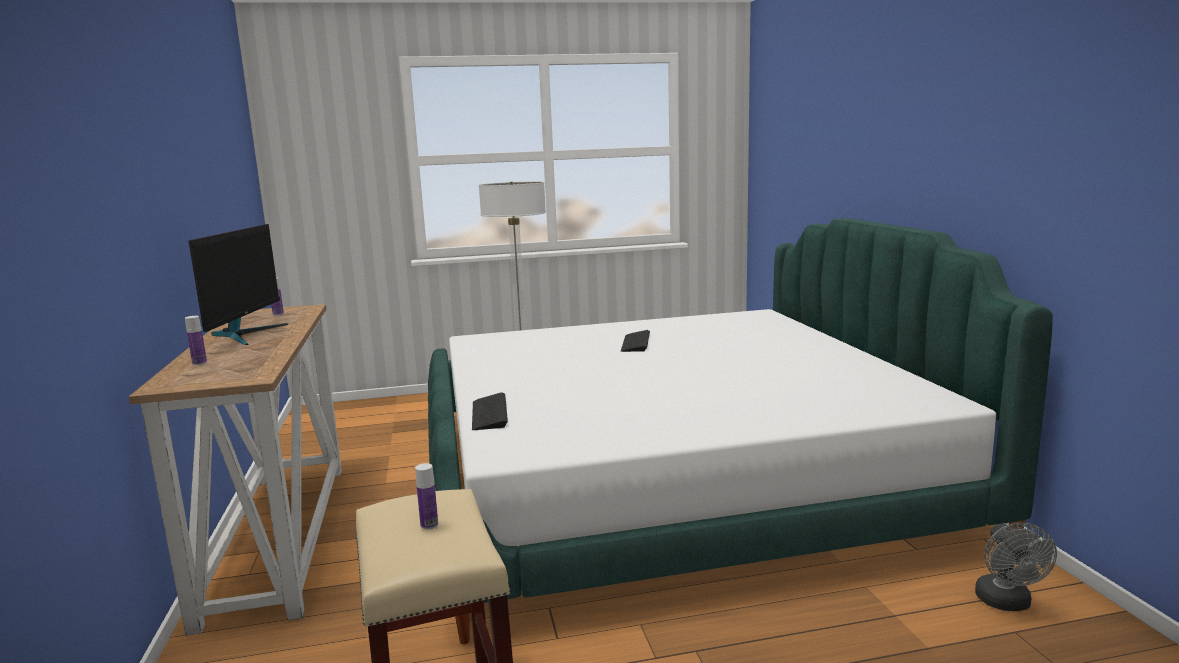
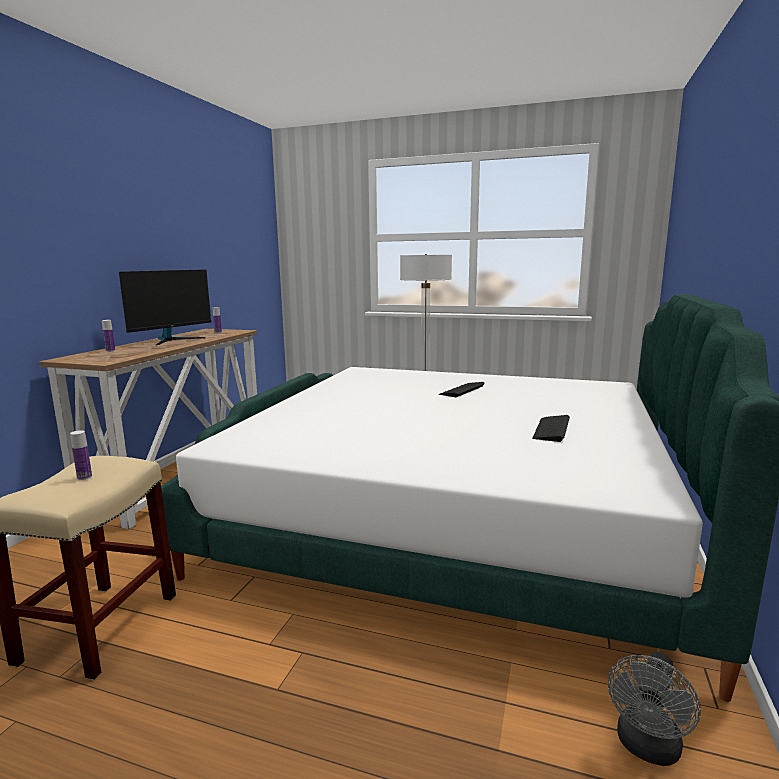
camera: 30 degrees right, 0 degrees up
keyboard [472,392,508,430] -> keyboard moved to [532,415,570,442]

